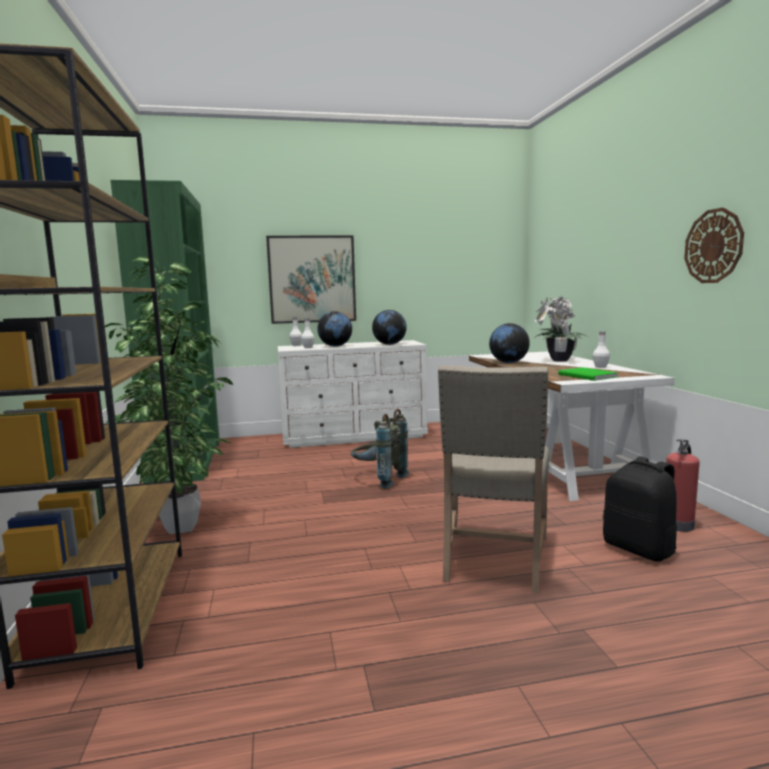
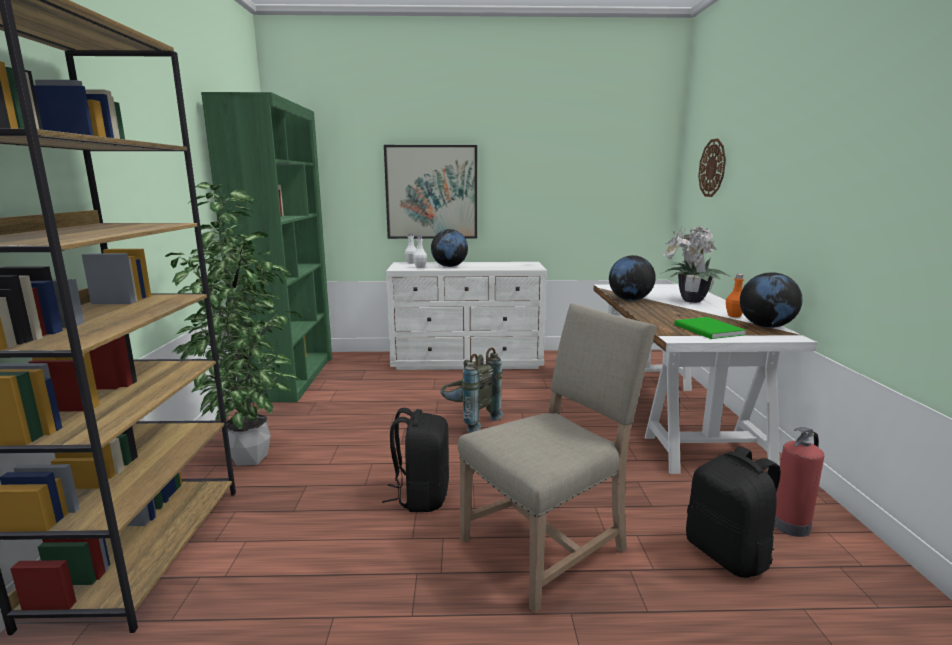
camera: 10 degrees right, 5 degrees up
globe [372,310,407,345] -> globe moved to [740,272,802,328]
beige chair [438,365,550,593] -> beige chair turned 150 degrees counterclockwise [458,303,657,613]
white bottle [593,331,610,368] -> orange bottle [726,274,744,317]
wall clock [684,207,744,283] -> wall clock moved to [698,139,726,197]
none -> black backpack [382,408,449,512]

